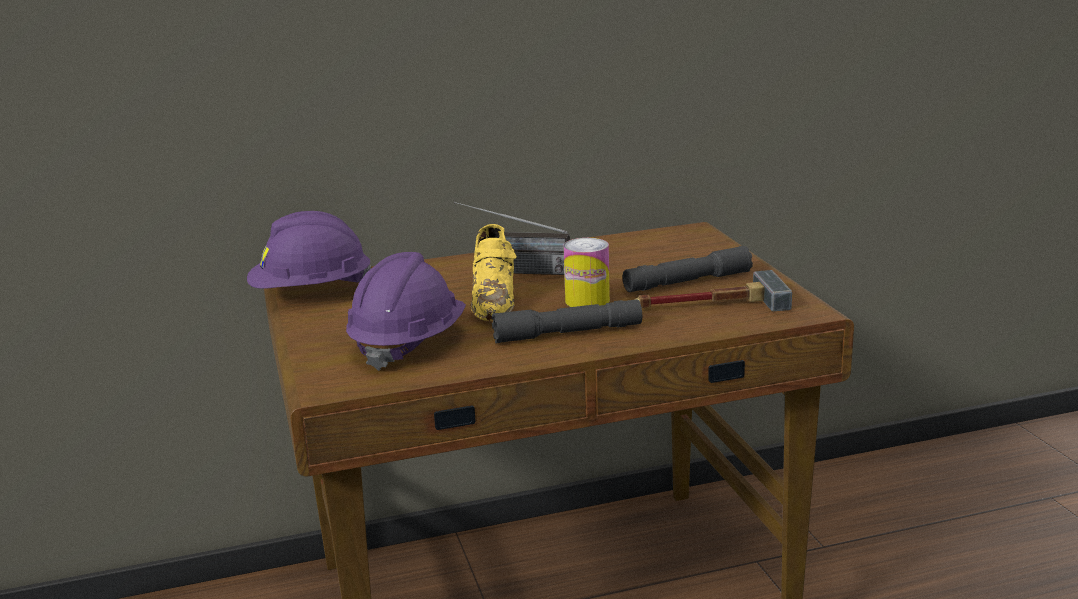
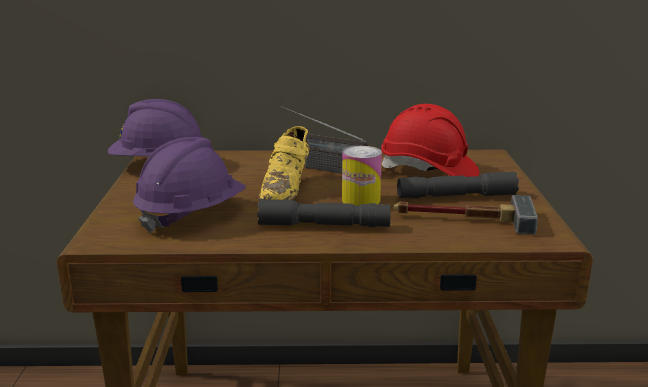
camera: 15 degrees right, 0 degrees up
none -> red hard hat [381,104,480,177]

